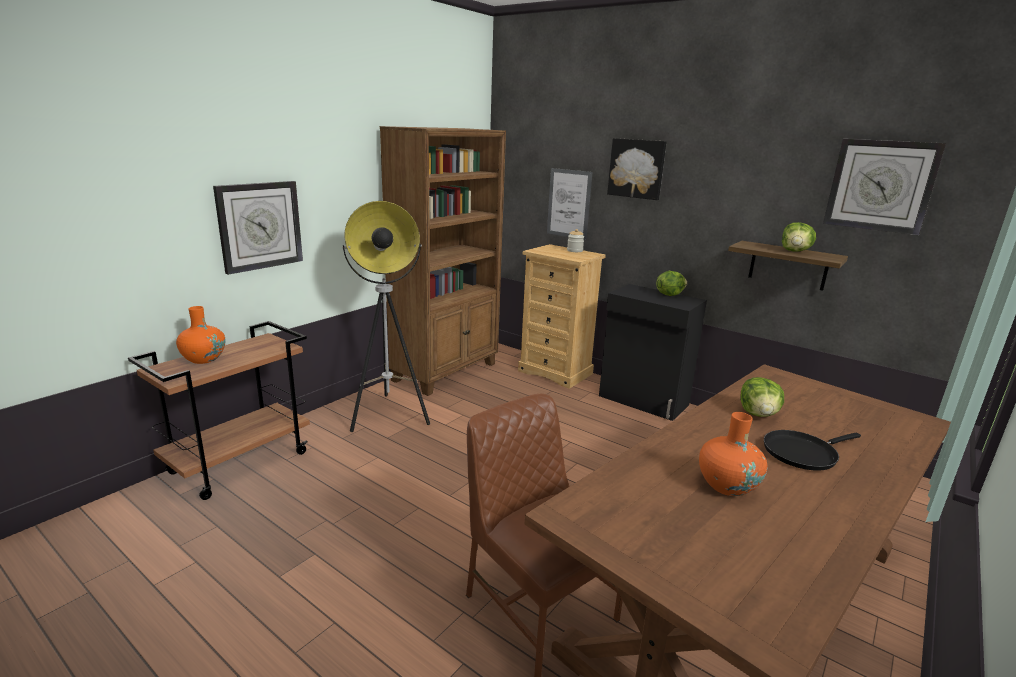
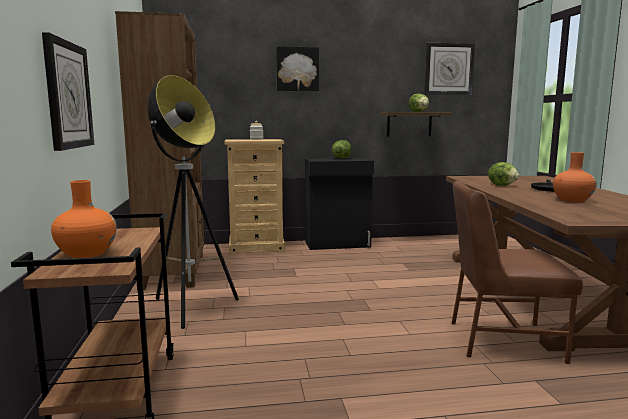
camera: 45 degrees left, 10 degrees down
picture [547,168,592,240] -> none

